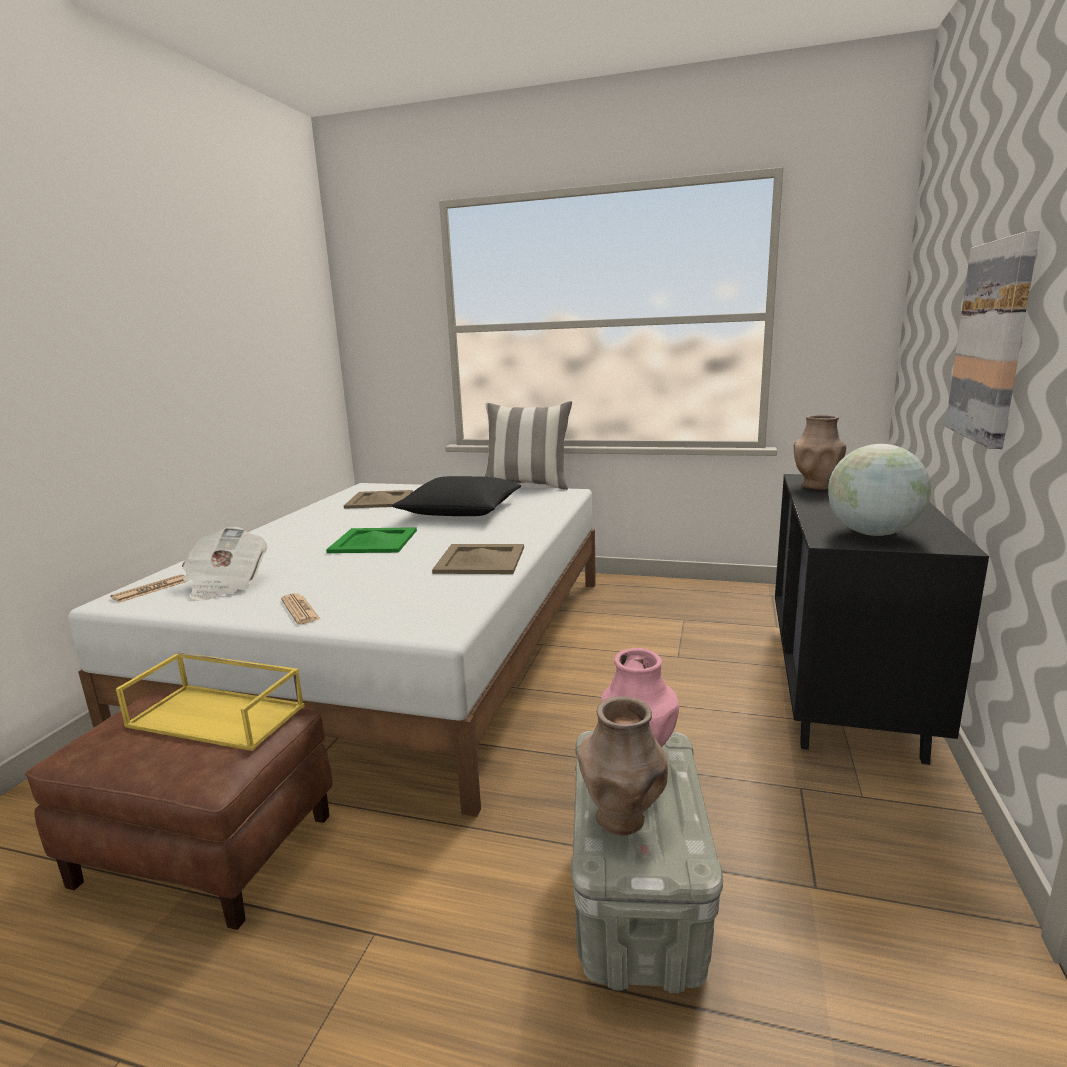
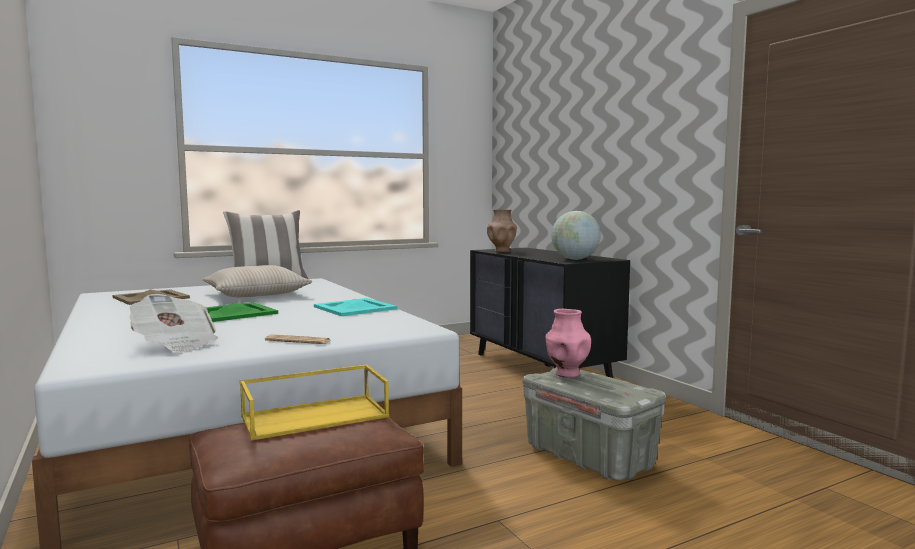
camera: 45 degrees left, 10 degrees down
newspaper [111,574,189,602] -> none
black pillow [392,476,521,516] -> beige pillow [202,265,312,297]
beige tray [432,544,524,574] -> turquoise tray [314,298,397,316]
brown vase [577,696,668,836] -> none
picture [945,231,1040,449] -> none

